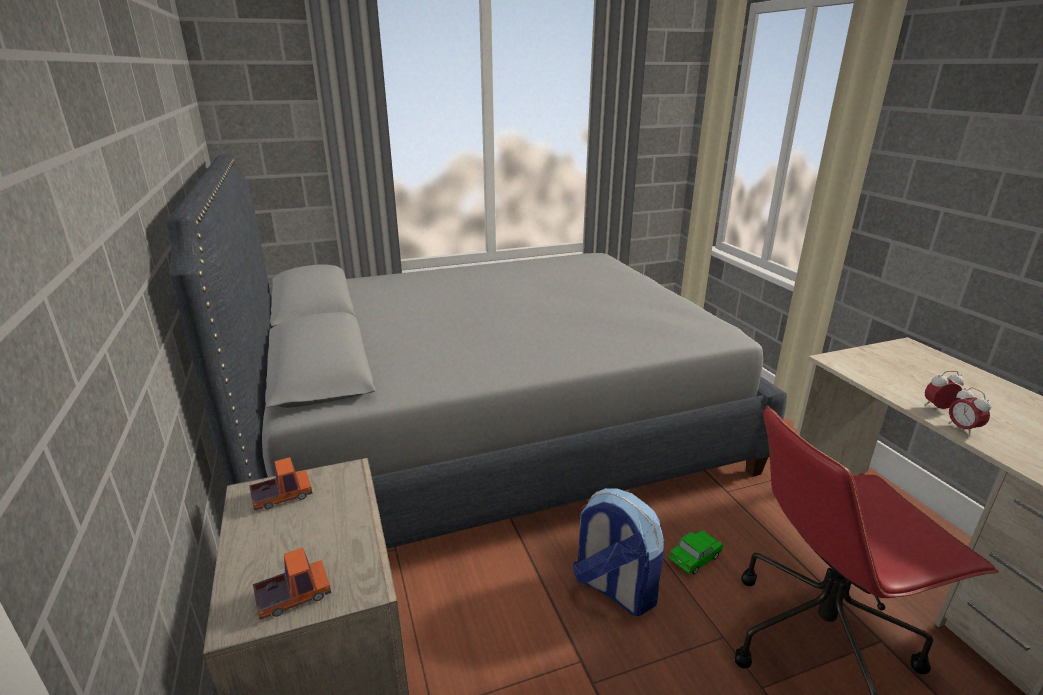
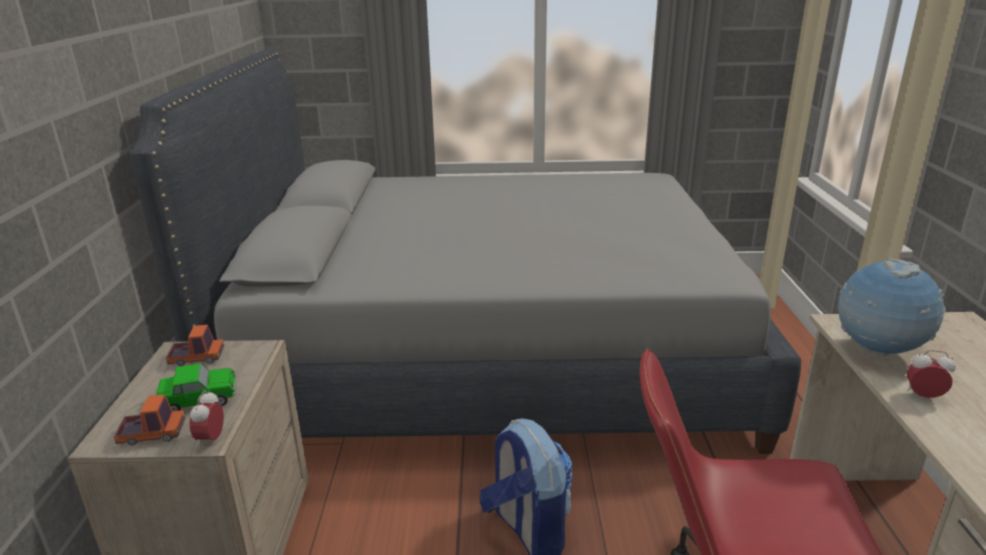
camera: 20 degrees right, 0 degrees up
toy car [668,530,723,574] -> toy car moved to [156,363,236,411]
alarm clock [948,387,992,436] -> alarm clock moved to [189,390,224,448]
none -> globe [838,258,946,356]

